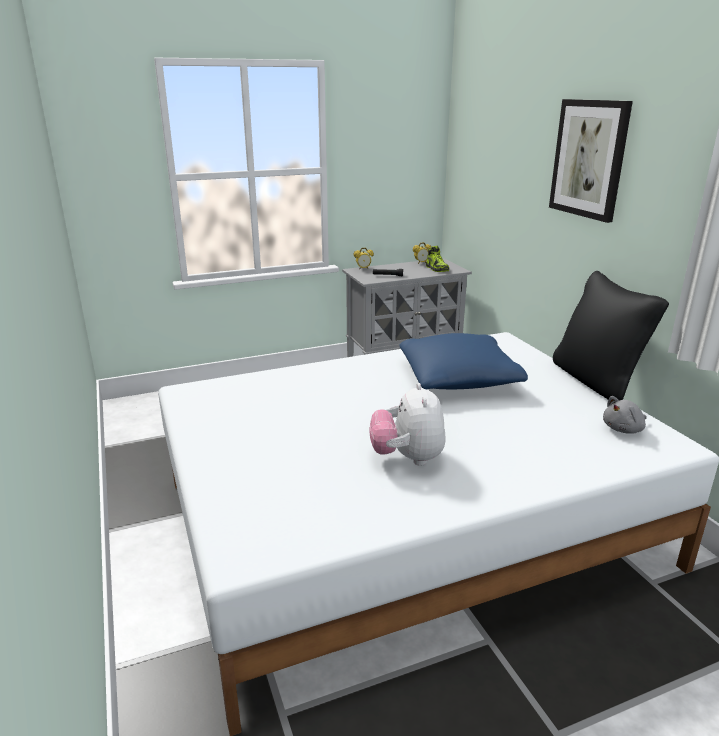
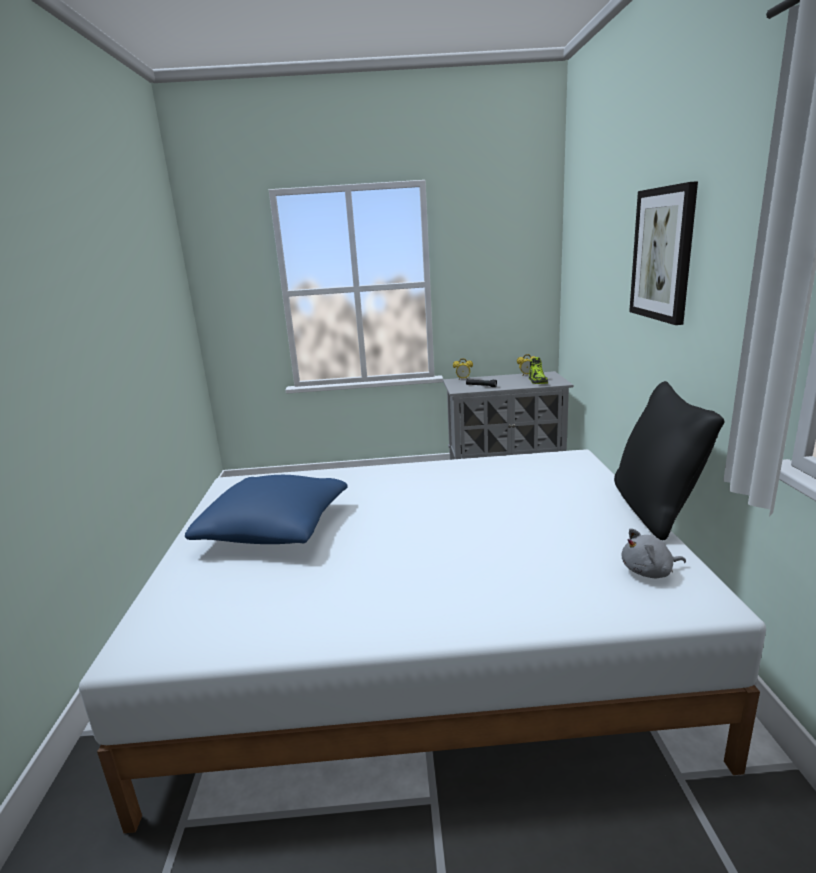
camera: 20 degrees right, 5 degrees down
plush toy [369,383,446,466] -> none
blue pillow [399,333,528,389] -> blue pillow moved to [185,475,348,544]

